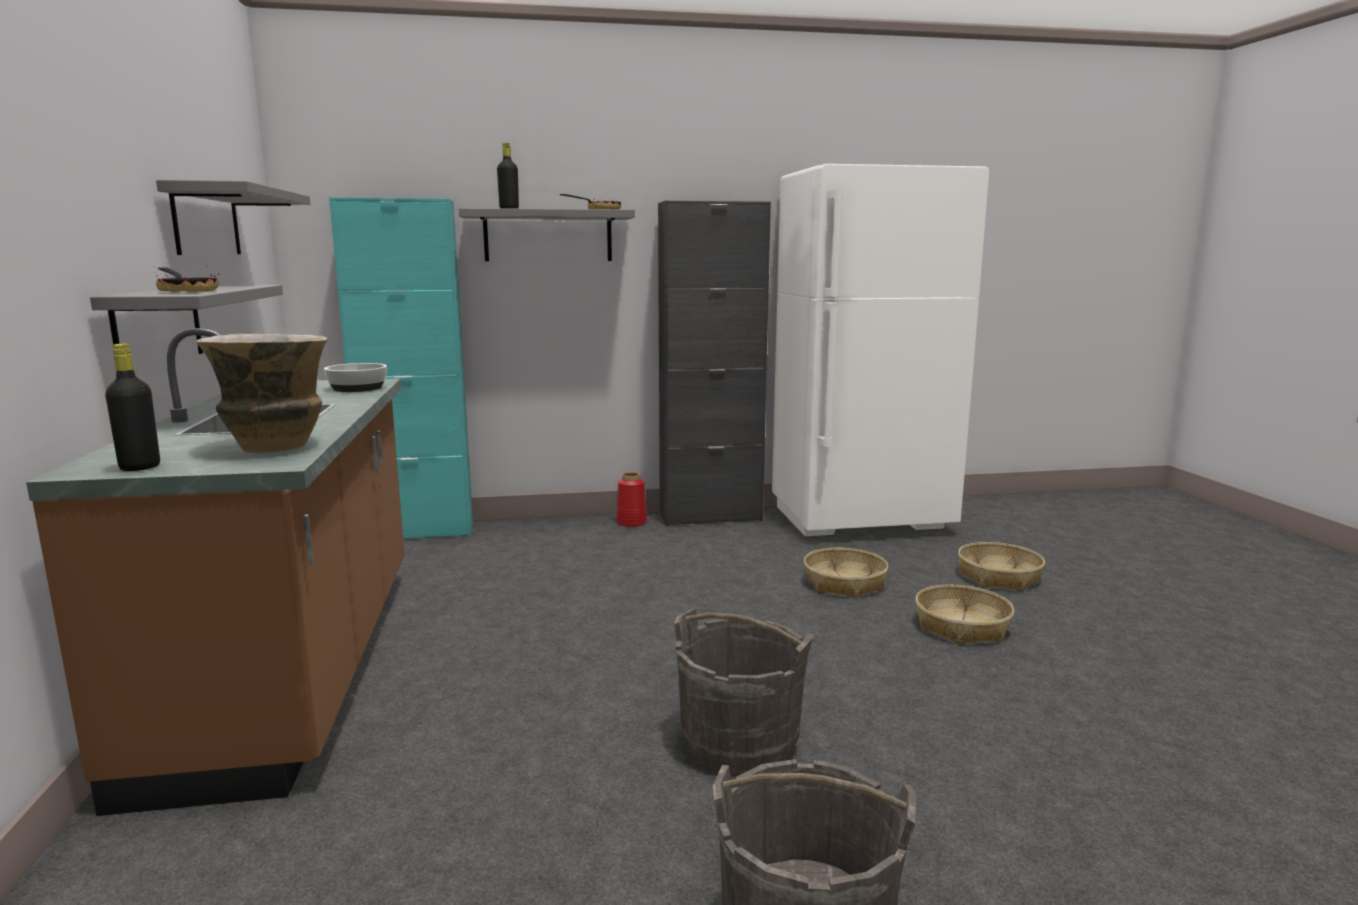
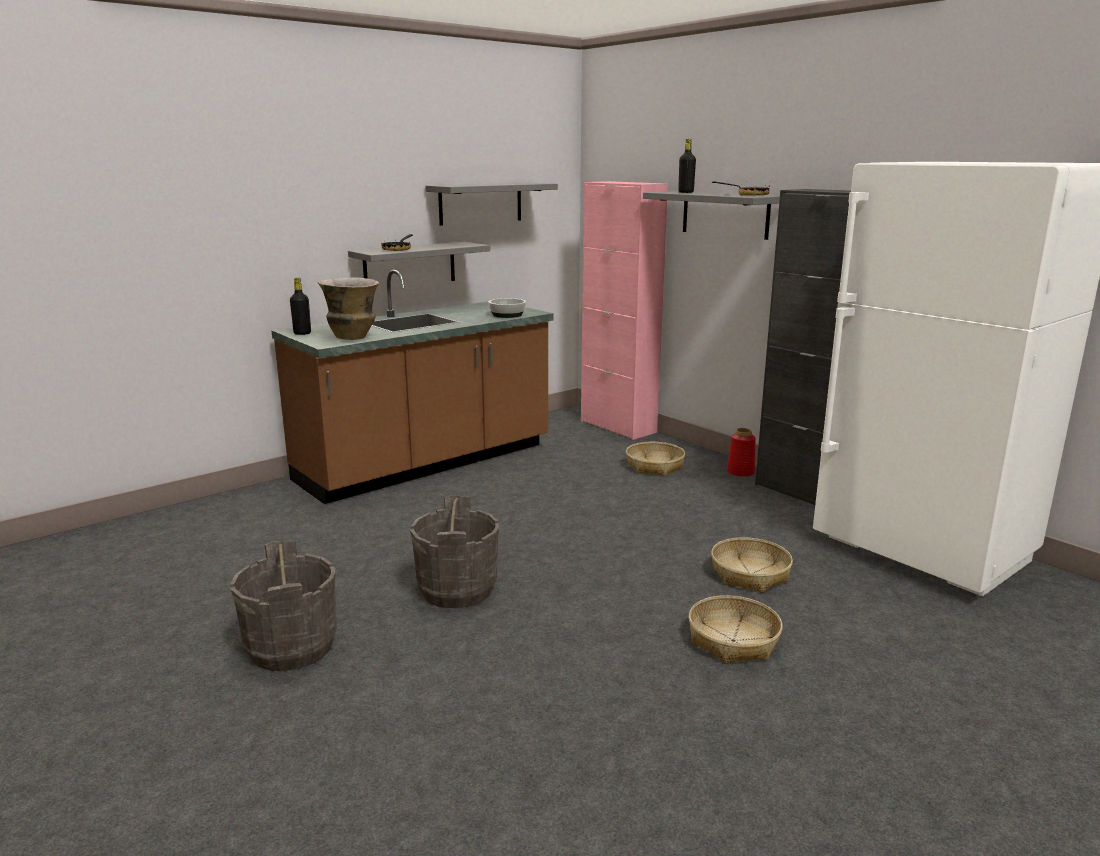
camera: 60 degrees right, 5 degrees up
turquoise cabinet [329,197,473,539] -> pink cabinet [581,181,668,440]
basket [958,542,1045,591] -> basket moved to [626,442,685,476]

